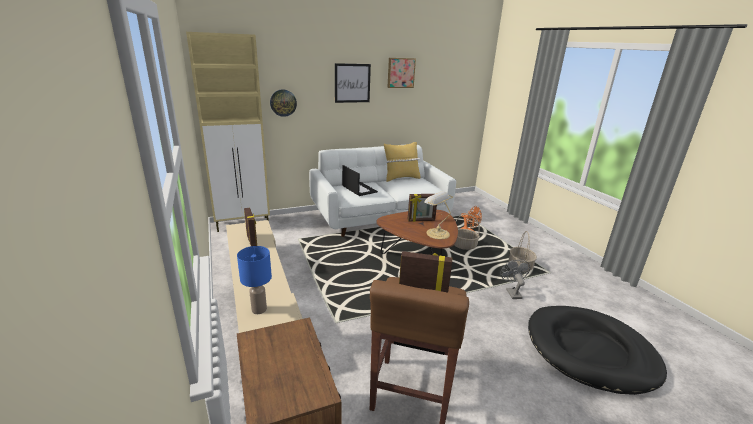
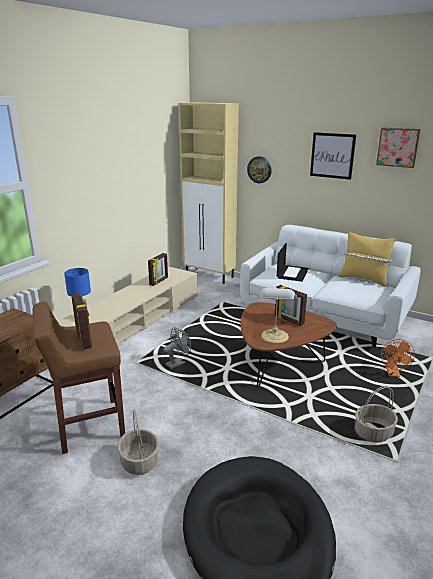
camera: 55 degrees right, 0 degrees up
basket [454,214,480,250] -> basket moved to [117,410,159,475]
grey fan [500,259,530,299] -> grey fan moved to [164,328,191,369]

